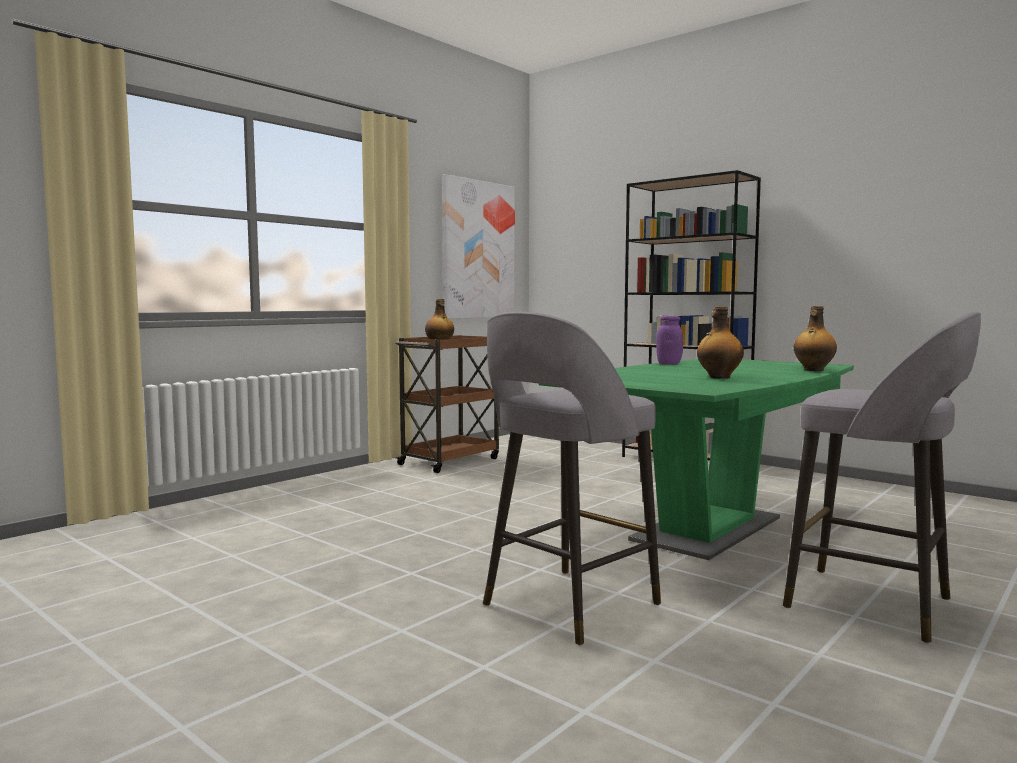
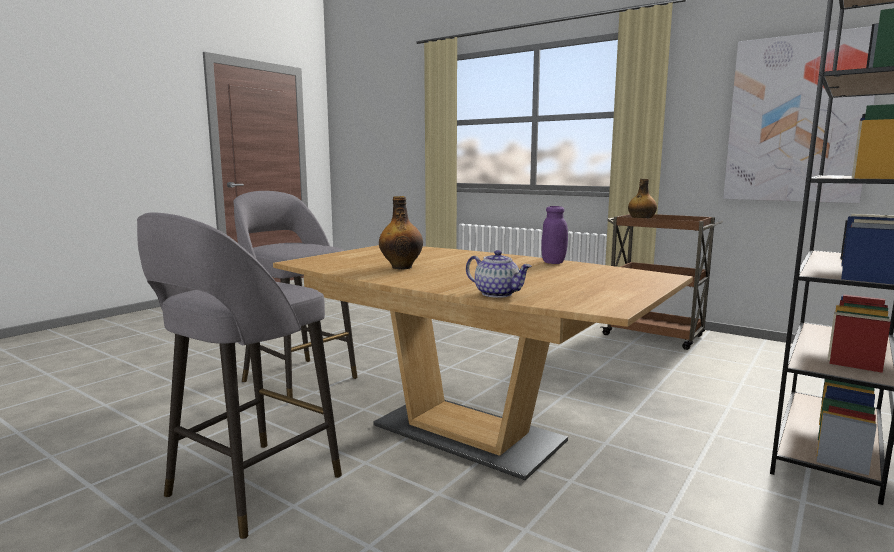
camera: 85 degrees right, 5 degrees up
green dining table [539,359,854,560] -> brown dining table [273,245,693,481]
bottle [794,306,837,371] -> teapot [466,250,532,298]

